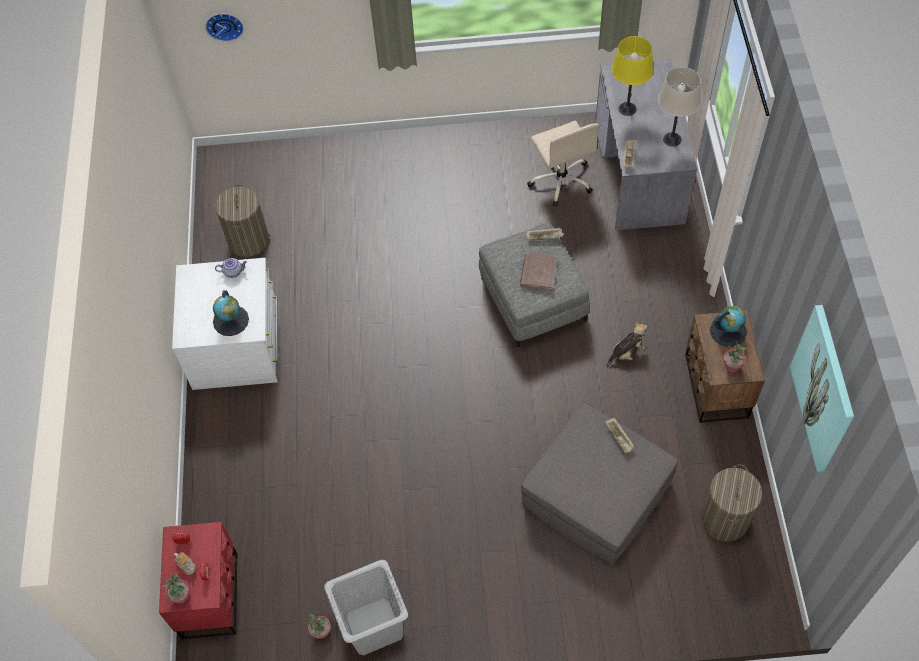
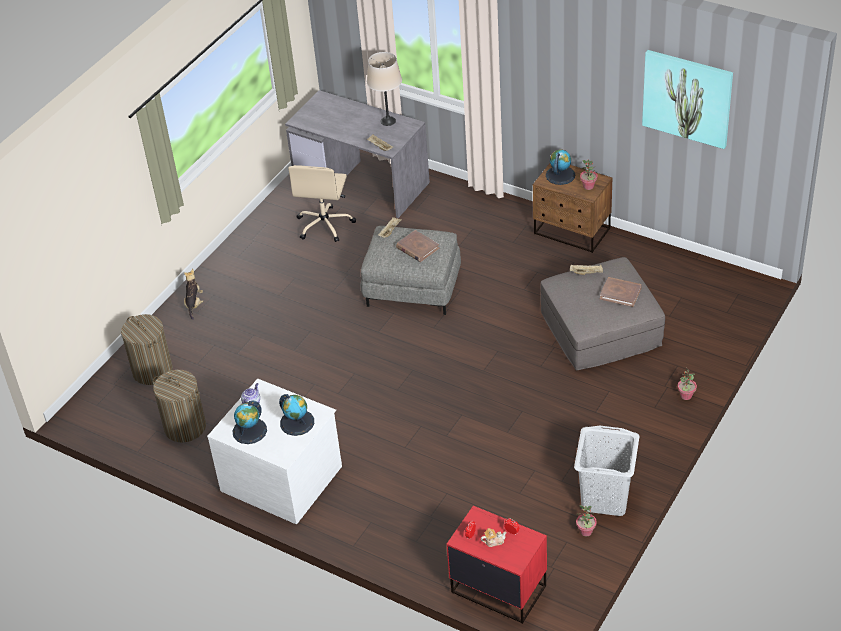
camera: 55 degrees left, 15 degrees down
potted plant [163,573,190,604] -> potted plant moved to [678,367,697,400]
wall clock [205,14,244,42] -> none
beige office chair [527,121,599,206] -> beige office chair turned 90 degrees clockwise [288,165,356,242]
plush toy [607,322,647,367] -> plush toy moved to [184,269,203,320]
yellow table lamp [612,36,654,116] -> none
laundry basket [701,464,762,542] -> laundry basket moved to [121,314,173,385]
none -> globe [233,401,267,444]
none -> brown book [600,277,642,307]

